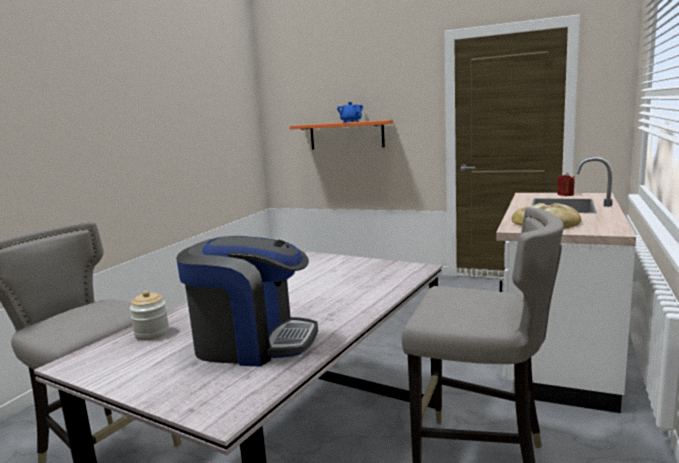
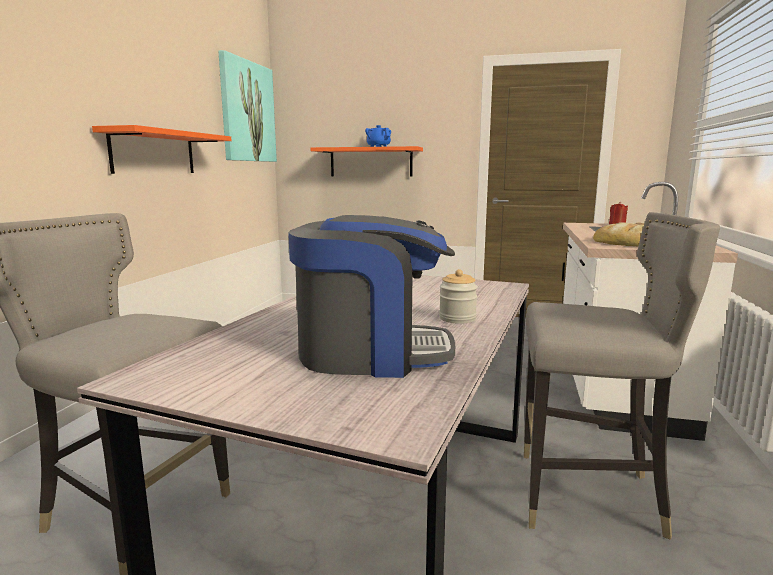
camera: 10 degrees left, 0 degrees up
jar [130,290,169,341] -> jar moved to [439,269,478,324]
none -> orange shelf [92,125,232,174]
none -> picture [218,50,277,162]

